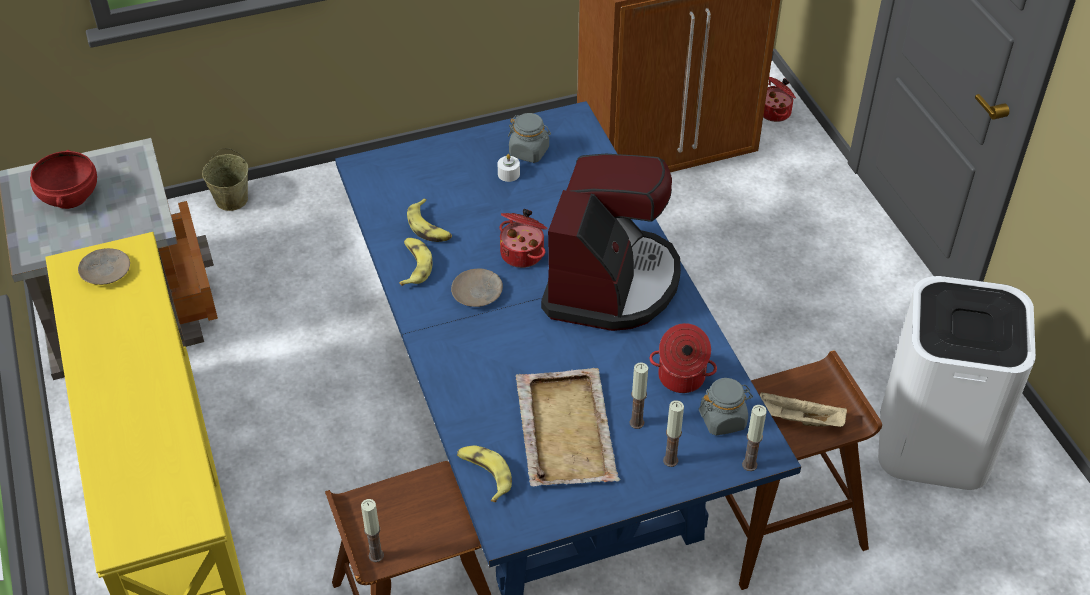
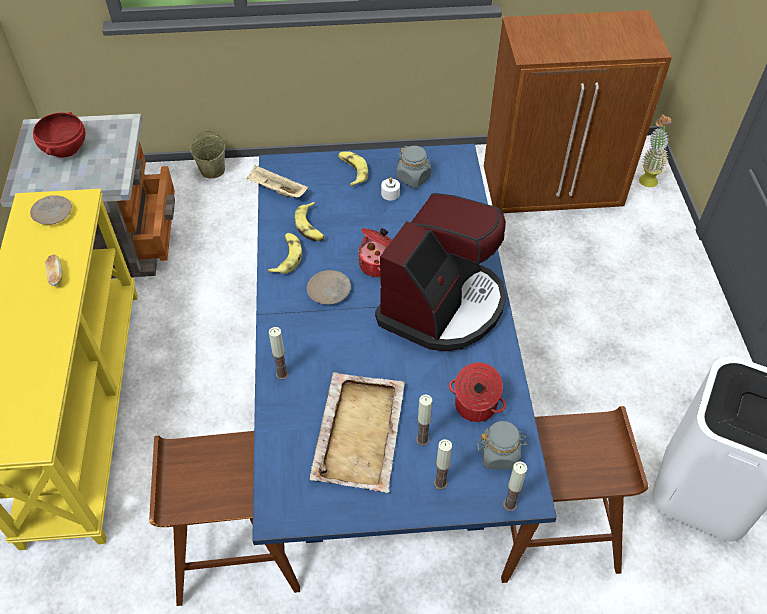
camera: 15 degrees right, 5 degrees up
candle [361,499,384,562] -> candle moved to [269,327,288,380]
banana [457,445,512,502] -> banana moved to [338,151,368,187]
beige tray [760,392,847,427] -> beige tray moved to [246,165,308,197]
cooking pot [763,77,796,122] -> potted plant [639,114,672,187]
none -> bread [45,254,63,286]

